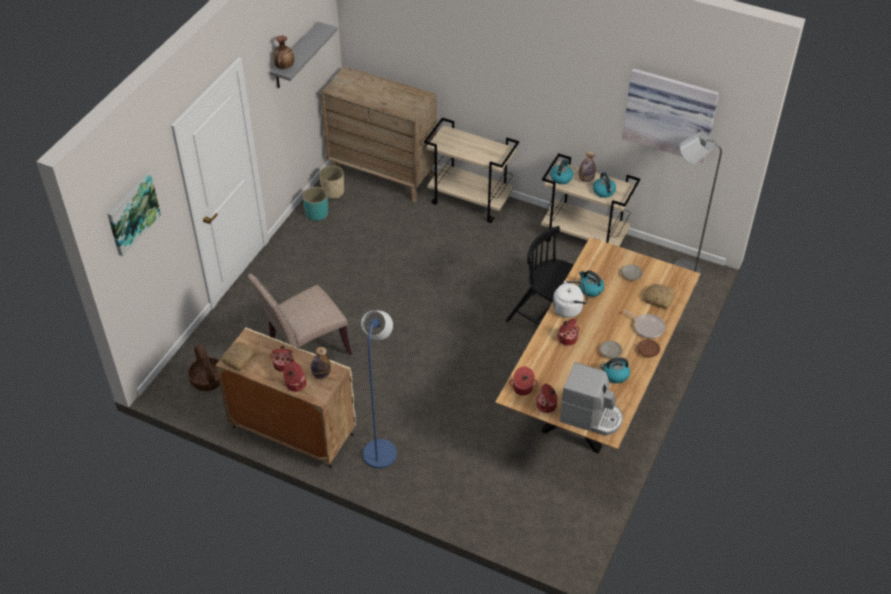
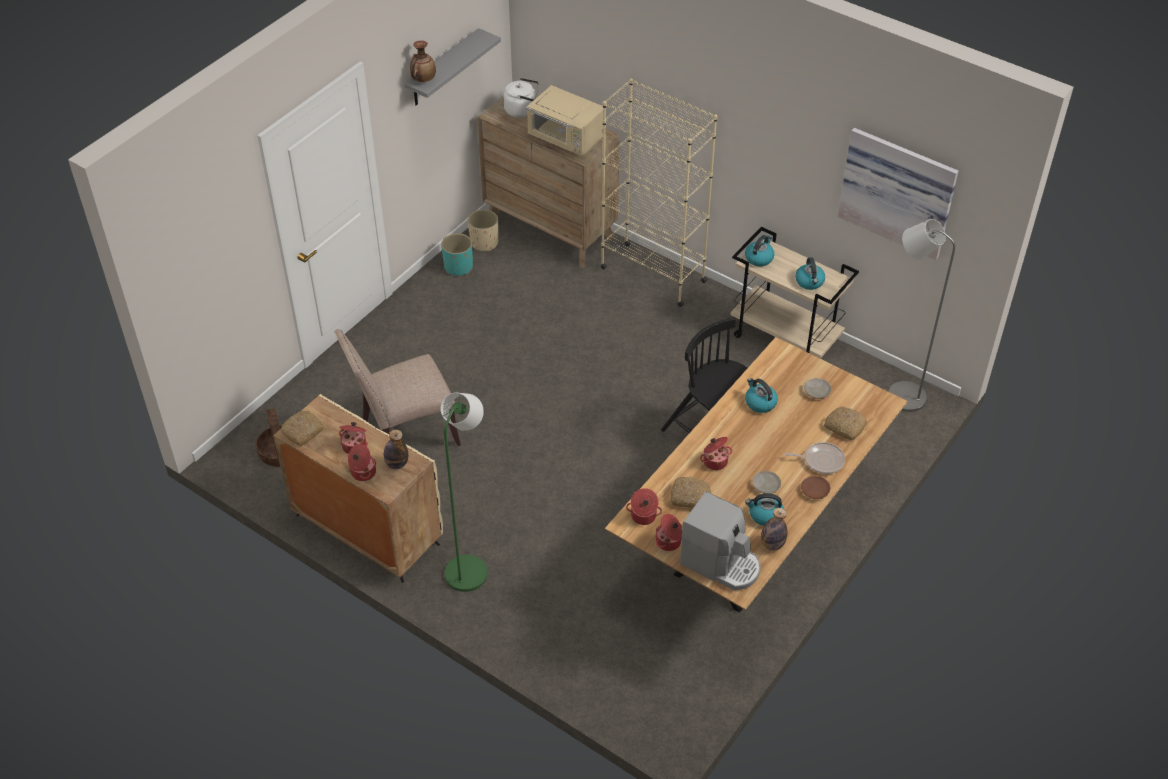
camera: 10 degrees right, 0 degrees up
picture [107,173,161,257] -> none
blue floor lamp [361,311,397,469] -> green floor lamp [440,393,487,592]
beige cart [424,118,519,223] -> beige bookcase [601,78,717,307]
white kettle [553,281,588,318] -> white kettle moved to [503,78,539,118]
bottle [579,151,596,182] -> bottle moved to [761,508,788,551]
frying pan [623,310,665,338] -> frying pan turned 45 degrees counterclockwise [784,442,845,474]
none -> beige microwave [526,85,603,157]
none -> bread [671,477,711,508]

